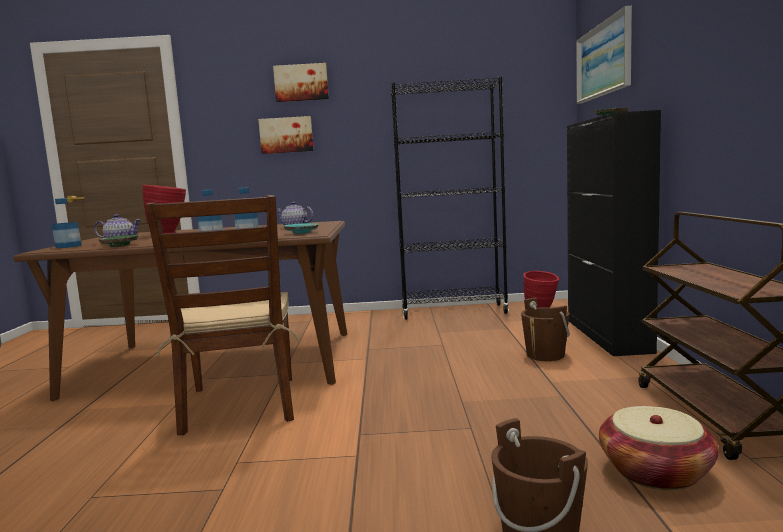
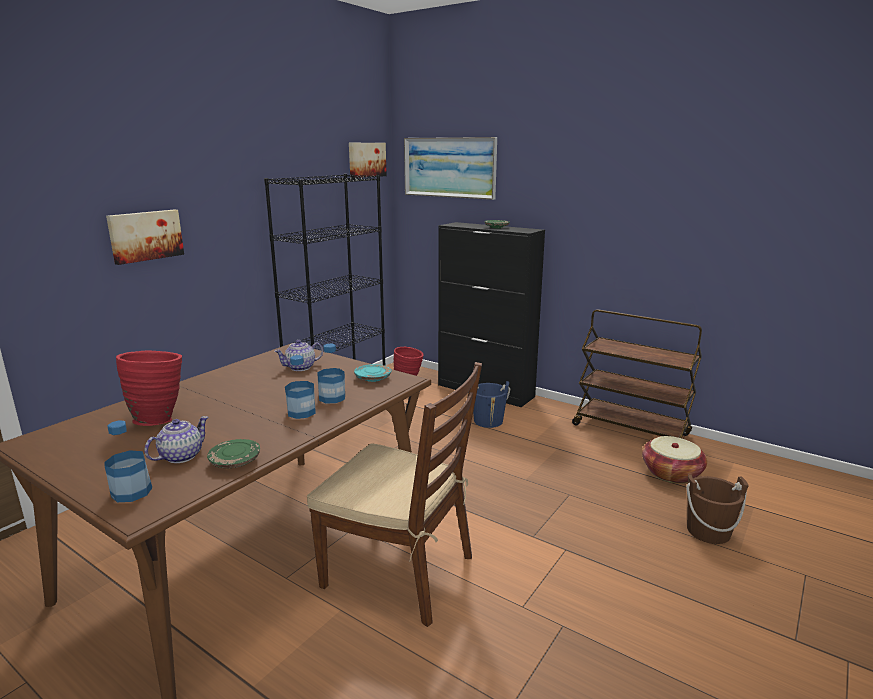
camera: 55 degrees left, 10 degrees up
picture [273,63,329,102] -> picture moved to [349,143,387,178]
brown bucket [521,298,570,361] -> blue bucket [473,381,510,428]

